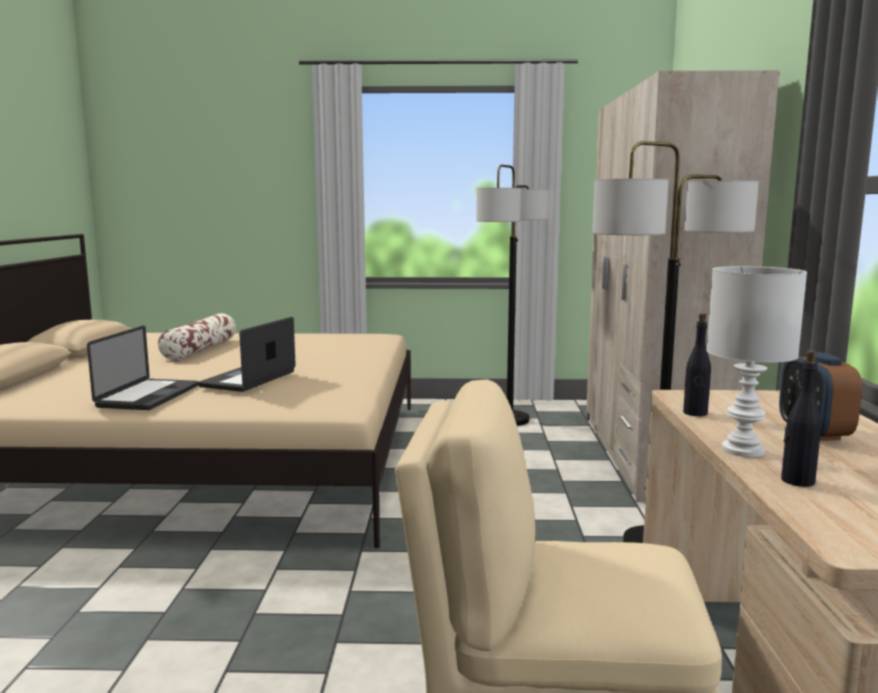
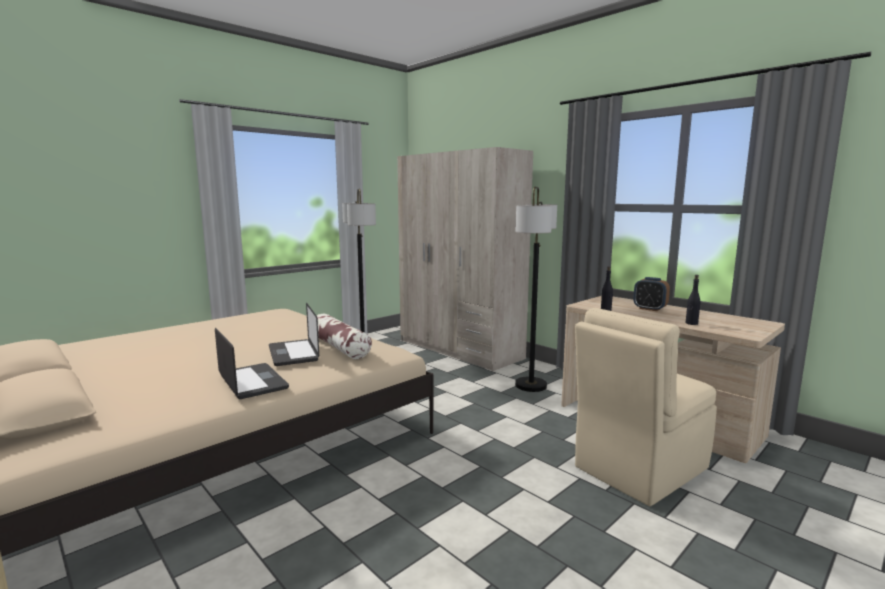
camera: 45 degrees left, 0 degrees up
pillow [158,313,236,361] -> pillow moved to [317,314,372,359]
white table lamp [706,266,807,457] -> none

